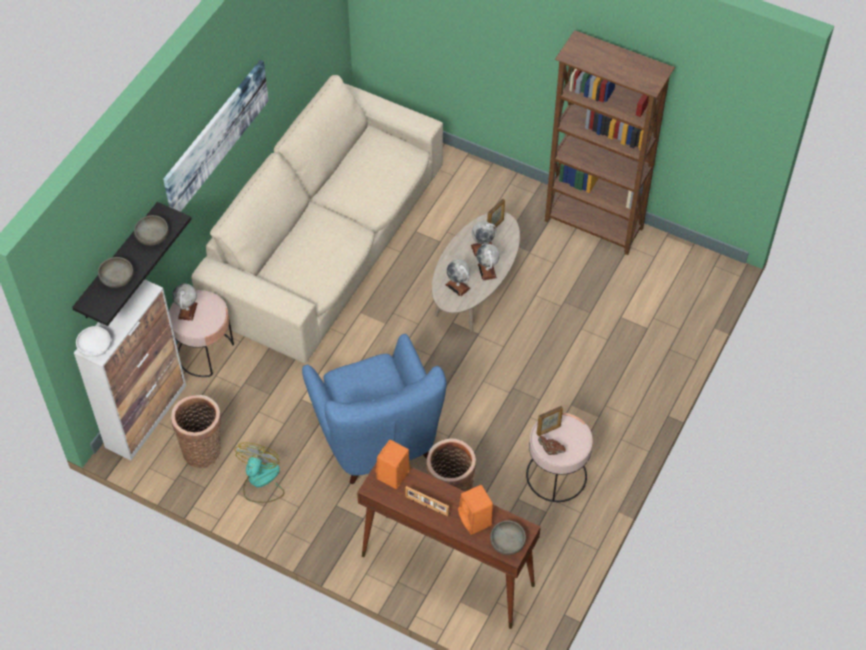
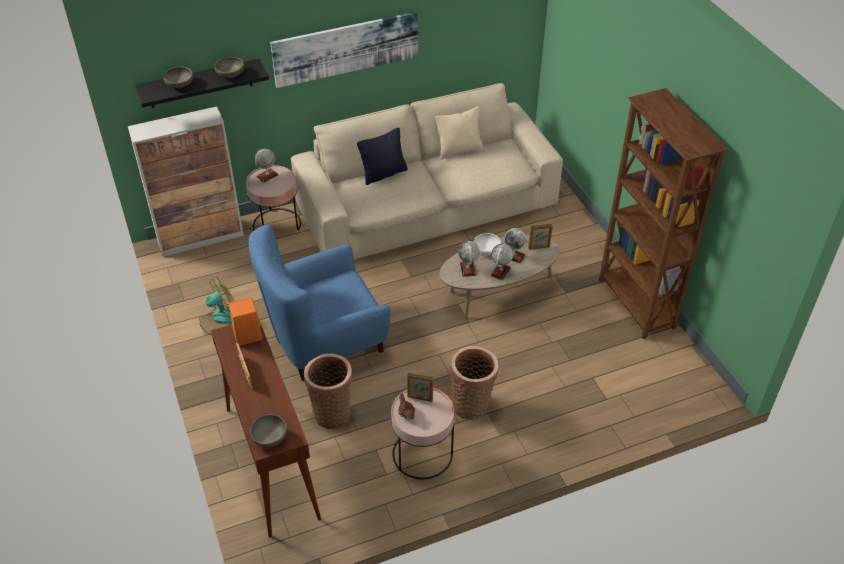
camera: 40 degrees right, 10 degrees down
white bowl [76,326,111,357] -> white bowl moved to [474,233,501,255]
basket [171,395,221,468] -> basket moved to [450,346,498,420]
blue armchair [302,334,447,484] -> blue armchair turned 45 degrees clockwise [248,225,391,381]
orange speaker [458,485,493,535] -> none
none -> black pillow [357,128,408,185]
none -> beige pillow [435,106,483,160]

